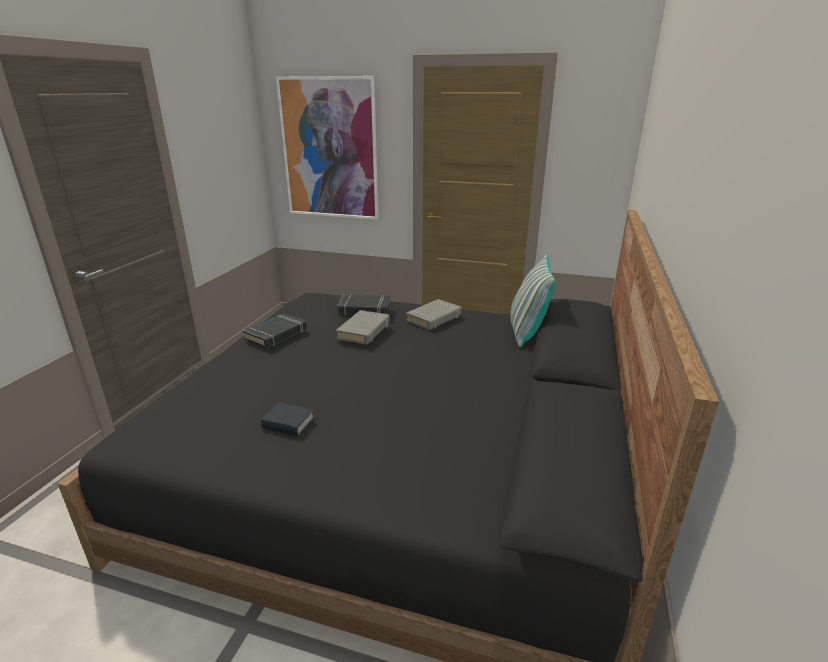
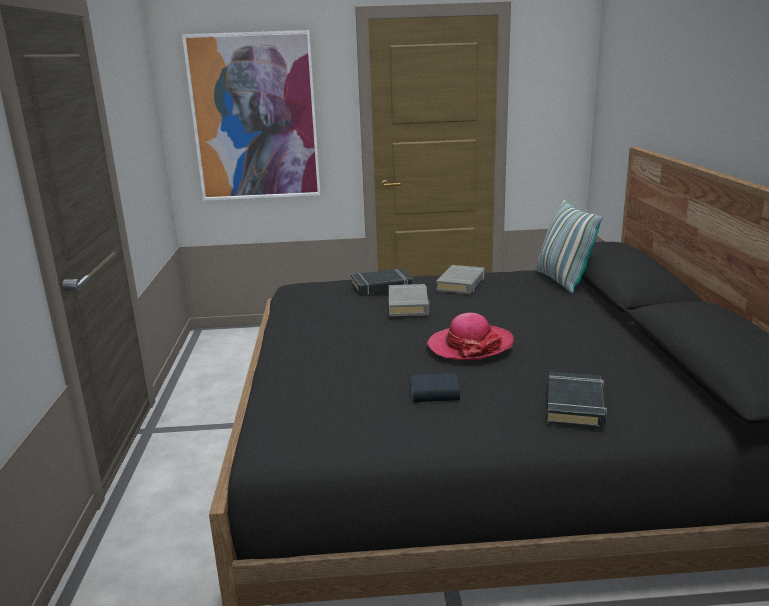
camera: 20 degrees left, 5 degrees down
black book [243,313,307,349] -> black book moved to [547,372,607,430]
none -> hat [427,313,514,360]

